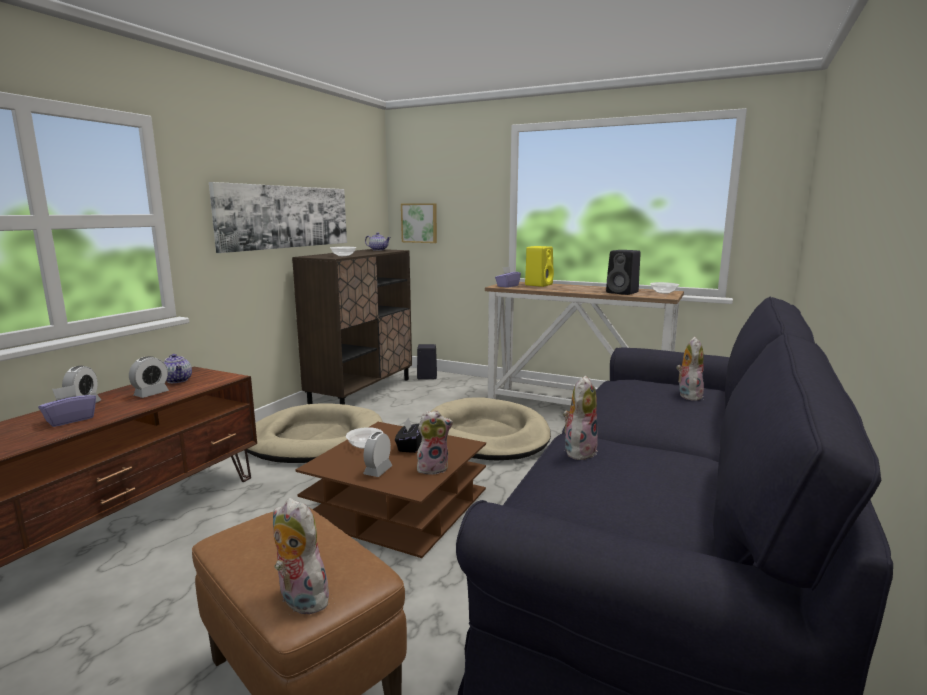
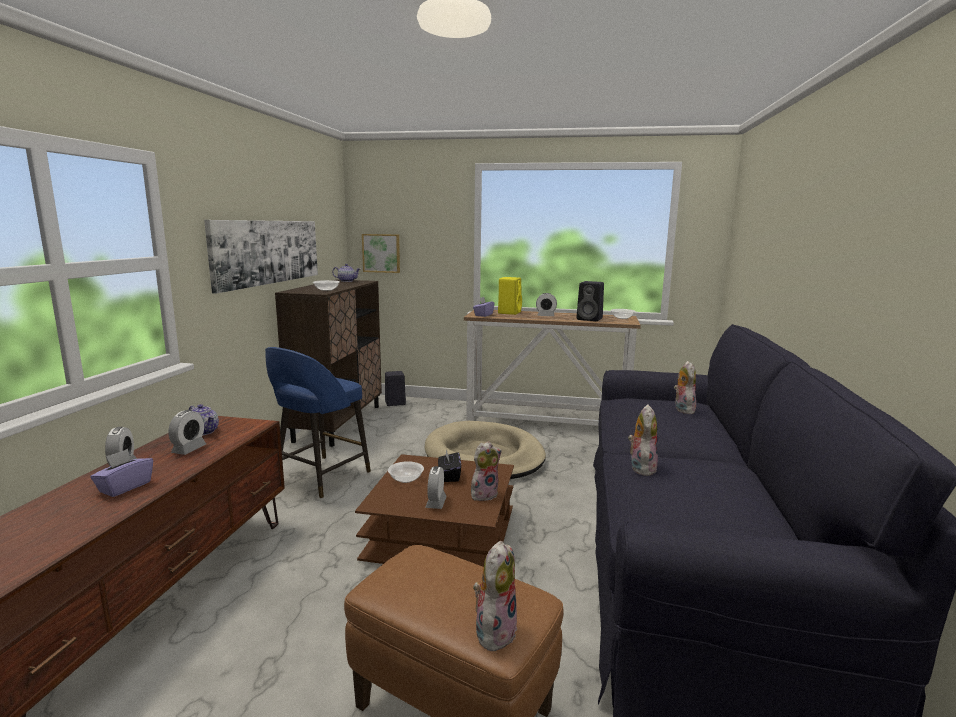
camera: 15 degrees left, 0 degrees up
beige dog bed [247,403,383,463] -> blue stool [265,347,371,498]
plush toy [273,498,333,615] -> plush toy turned 90 degrees clockwise [473,541,517,651]
none -> alarm clock [536,293,557,316]

